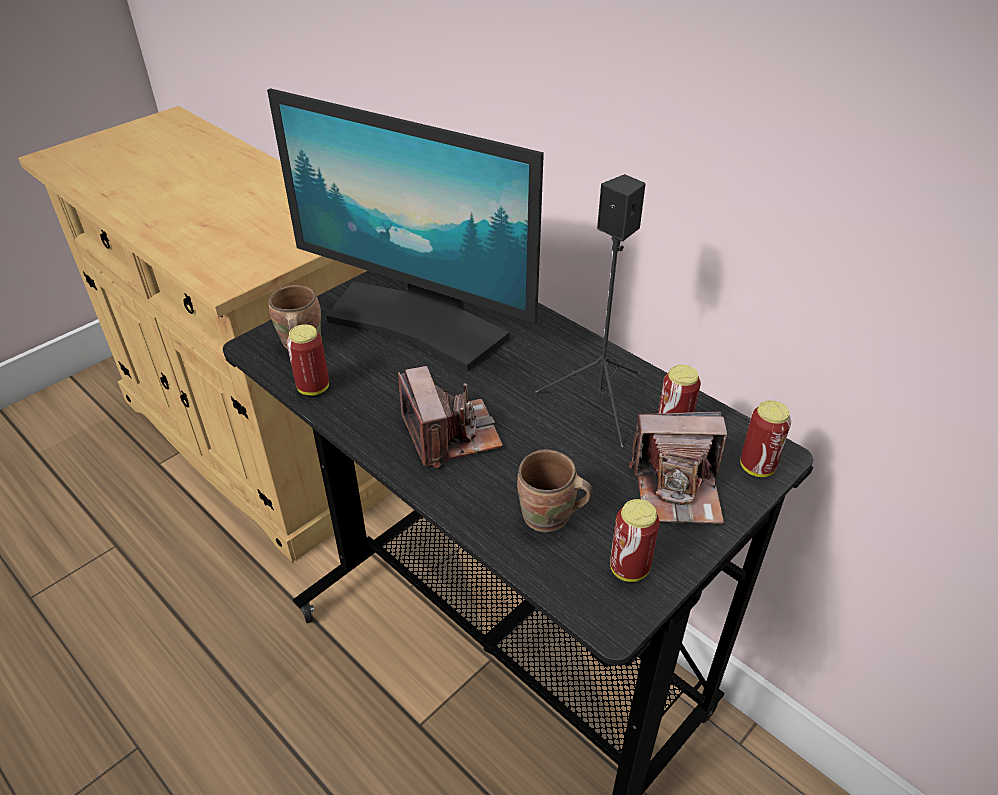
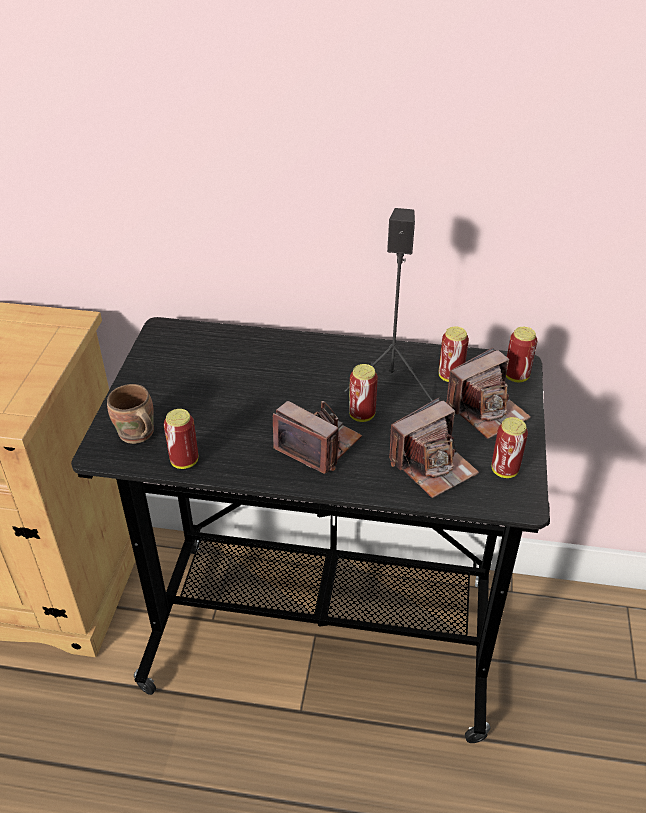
camera: 35 degrees left, 0 degrees up
monitor [267,88,544,372] -> none
brown mug [517,449,593,532] -> camera [389,398,479,498]
none -> can [349,364,378,422]

